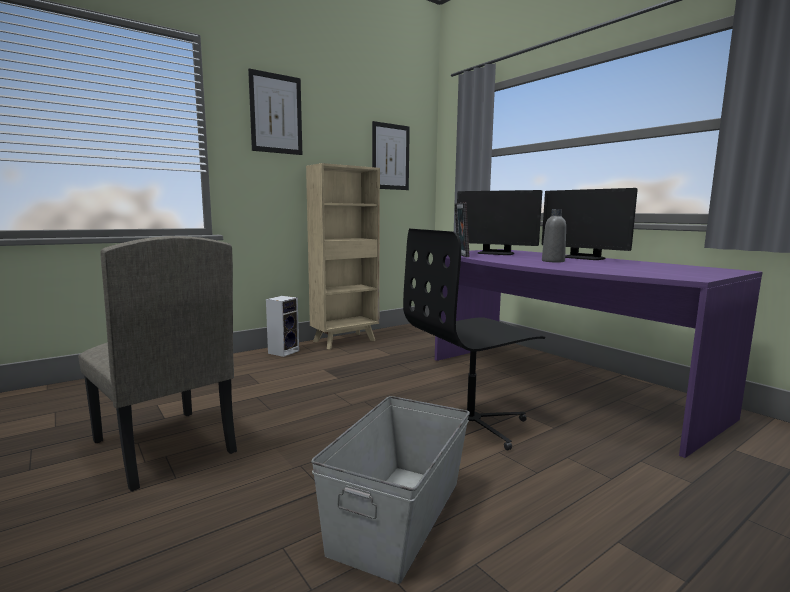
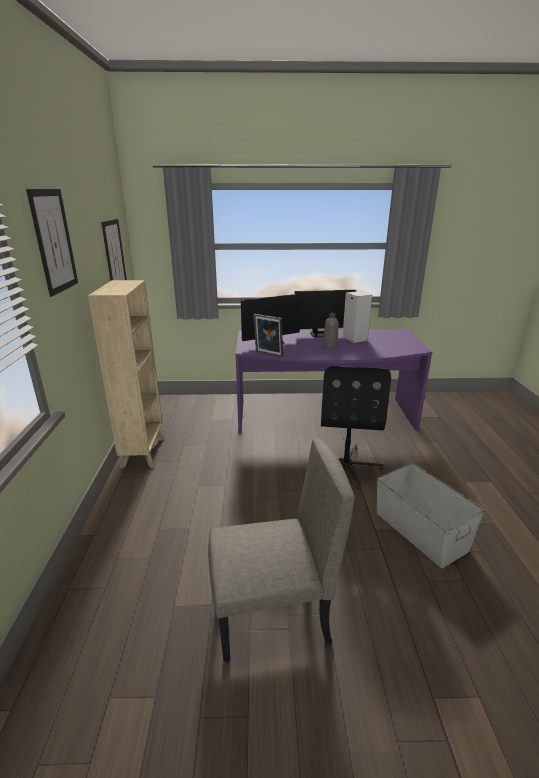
camera: 55 degrees left, 15 degrees up
speaker [266,296,299,357] -> speaker moved to [342,291,372,343]

